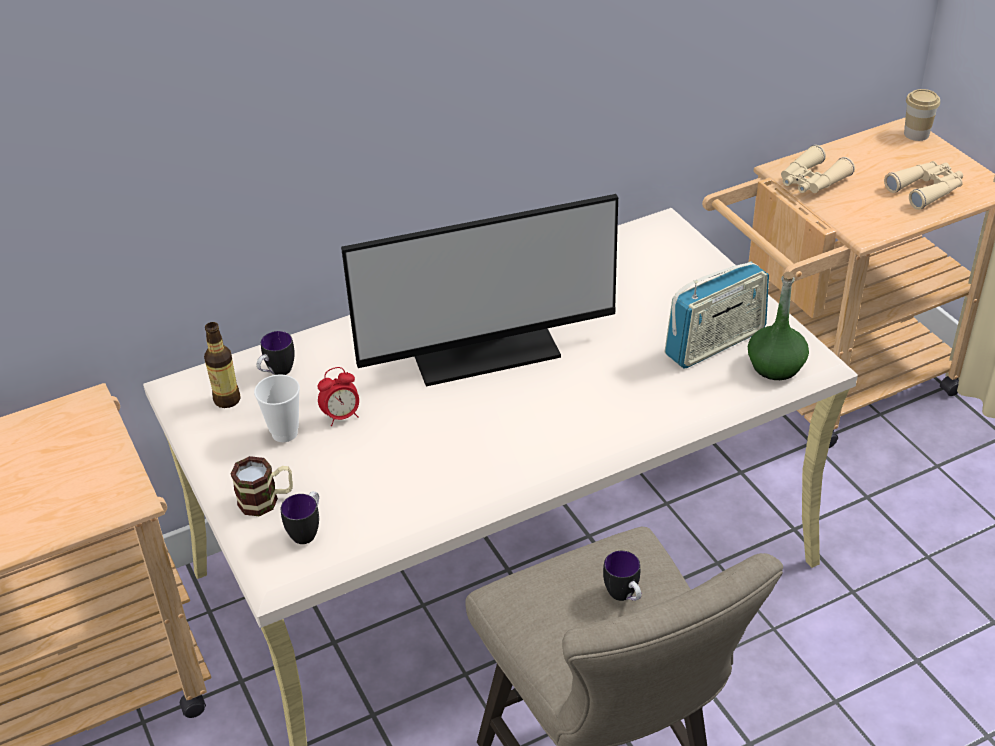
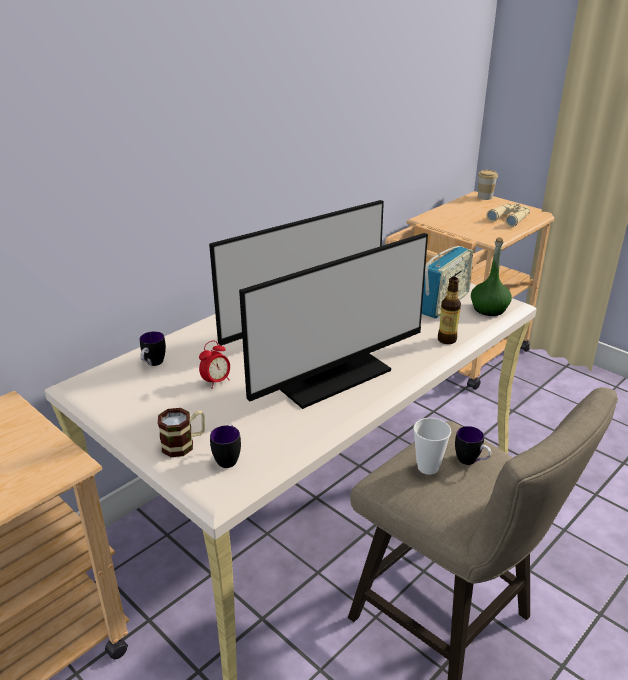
camera: 20 degrees left, 10 degrees down
bottle [204,322,241,408] -> bottle moved to [438,277,461,344]
cup [254,374,300,442] -> cup moved to [413,418,451,475]
beige binoculars [781,145,855,193] -> none
none -> monitor [239,233,428,409]

